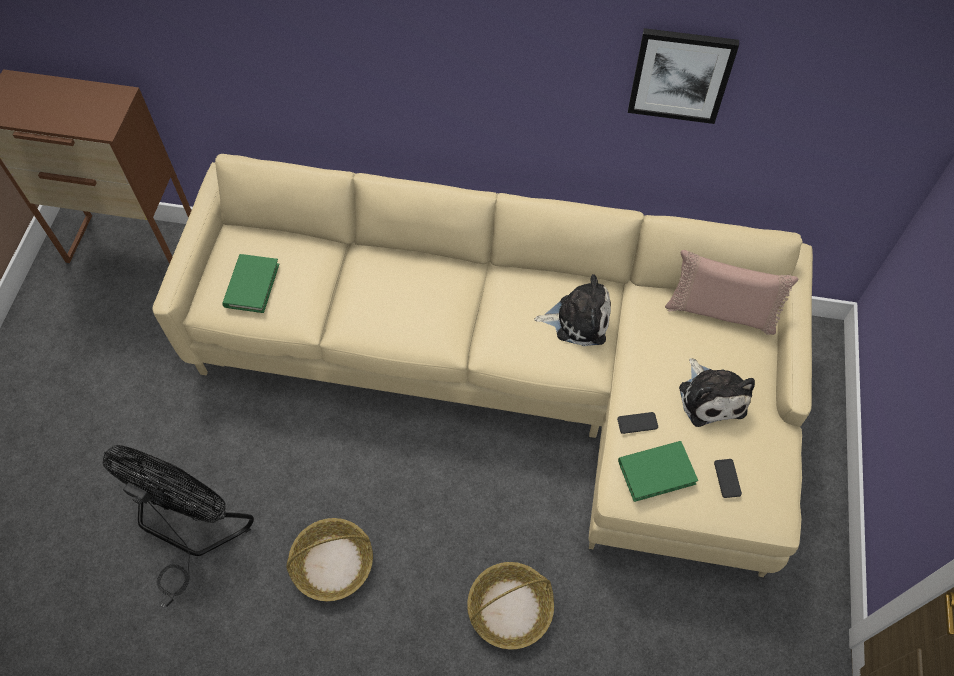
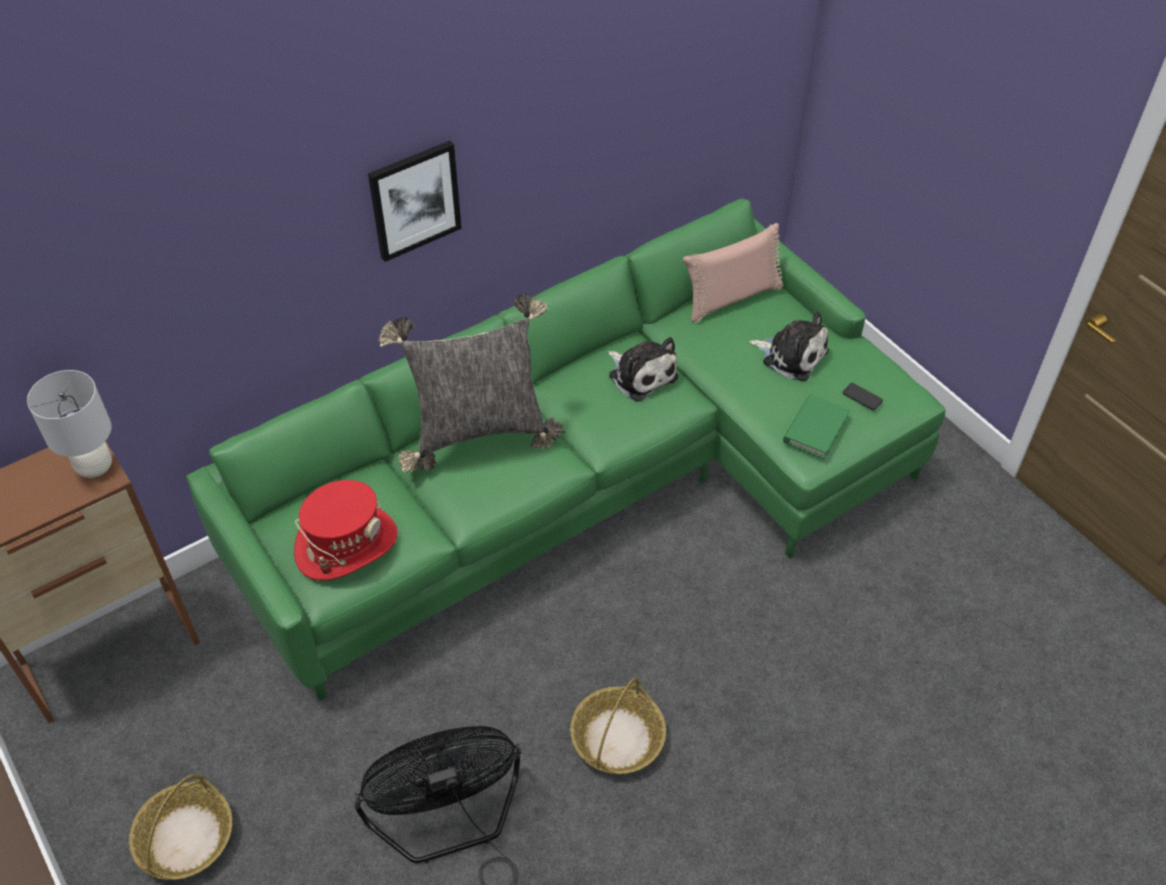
camera: 45 degrees left, 10 degrees down
beige sofa [153,154,813,577] -> green sofa [186,199,946,701]
green book [222,254,279,313] -> red hat [294,480,398,580]
basket [467,562,554,650] -> basket moved to [129,774,232,880]
plush toy [534,274,611,346] -> plush toy turned 90 degrees clockwise [608,337,678,402]
phone [617,412,658,434] -> none
picture [628,28,739,124] -> picture moved to [368,141,462,262]
none -> grey table lamp [27,370,112,478]
none -> pillow [378,293,565,473]

